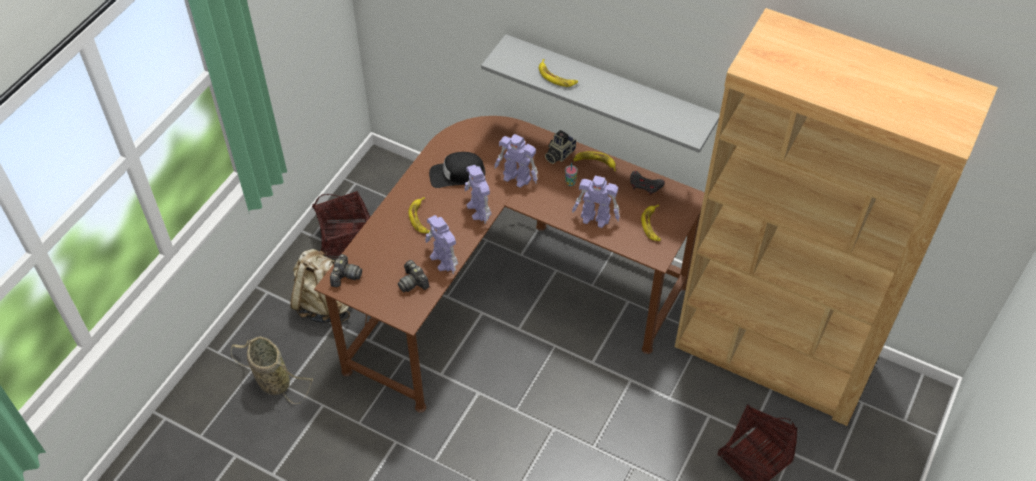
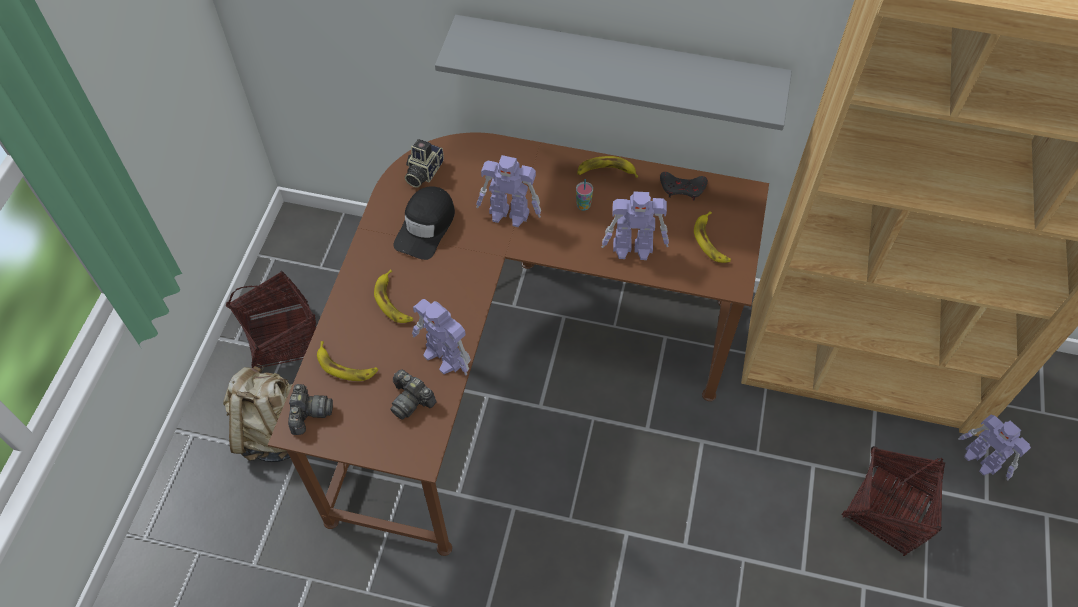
camera: 15 degrees left, 5 degrees up
basket [230,336,313,404] -> none
black cap [429,152,485,188] -> black cap turned 45 degrees counterclockwise [394,186,455,260]
toy robot [464,165,491,224] -> toy robot moved to [958,415,1031,481]
banana [539,59,578,87] -> banana moved to [317,341,378,381]
camera [545,130,576,164] -> camera moved to [405,139,444,188]

